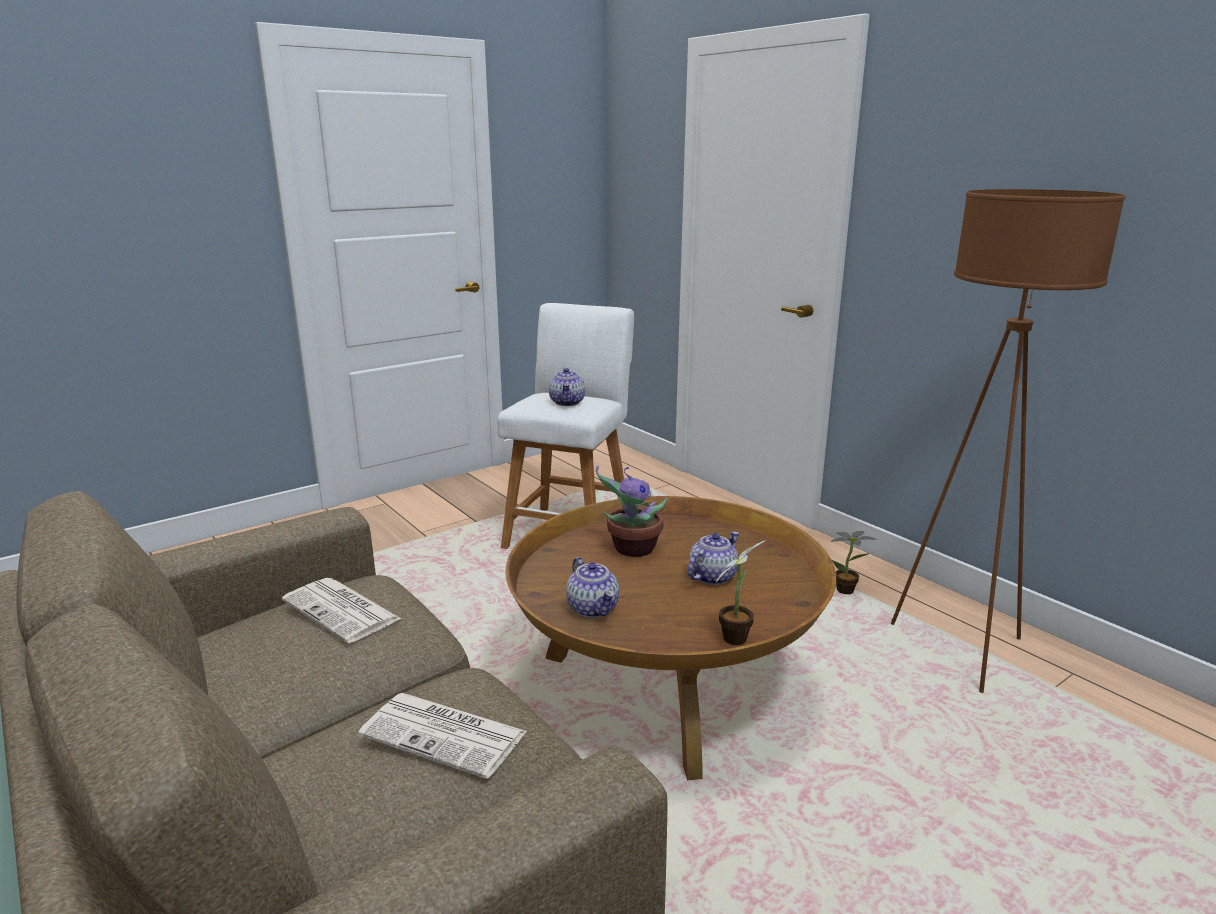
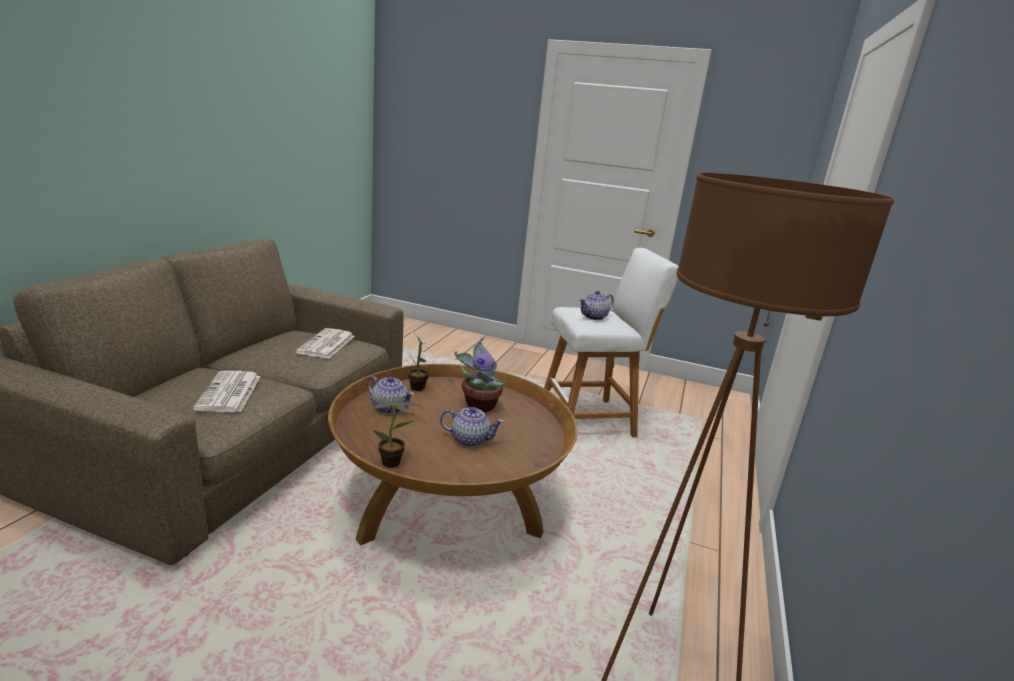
camera: 55 degrees right, 0 degrees up
teapot [566,557,619,618] -> teapot turned 90 degrees counterclockwise [367,376,414,414]
potted plant [831,531,877,594] -> potted plant moved to [408,329,434,391]

